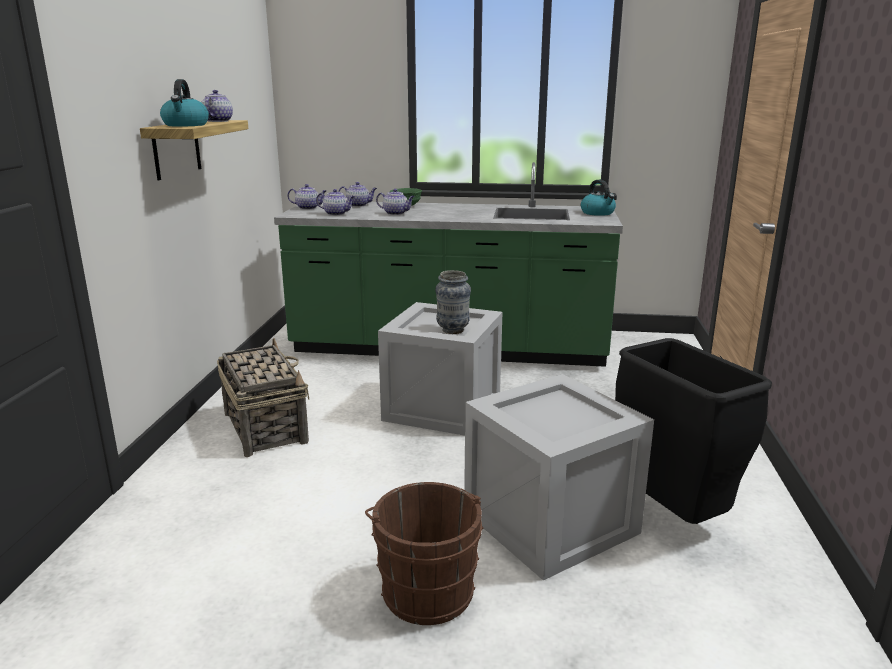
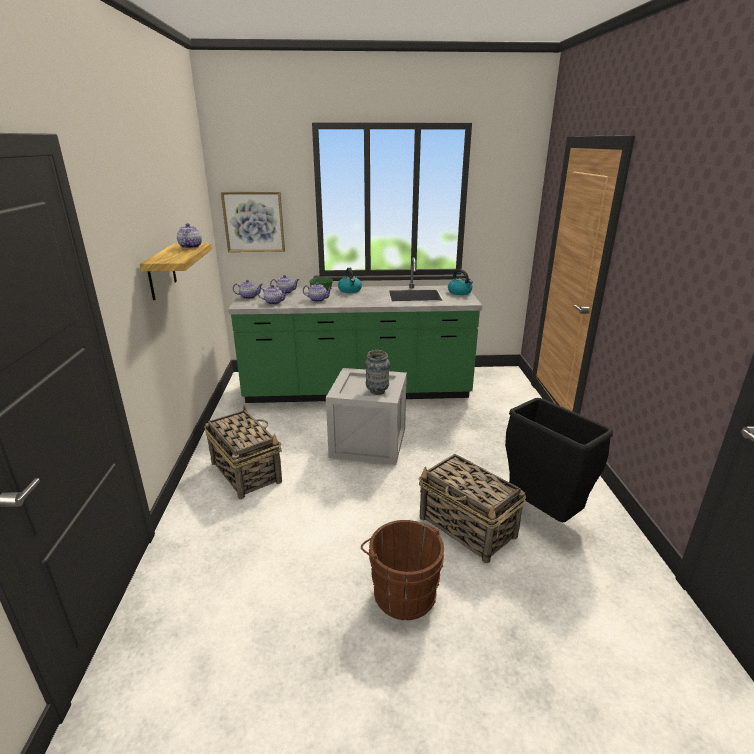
camera: 10 degrees left, 5 degrees up
kettle [160,79,209,127] -> kettle moved to [338,268,362,293]
crate [464,374,654,580] -> basket [419,454,526,563]
none -> picture [221,192,285,252]

